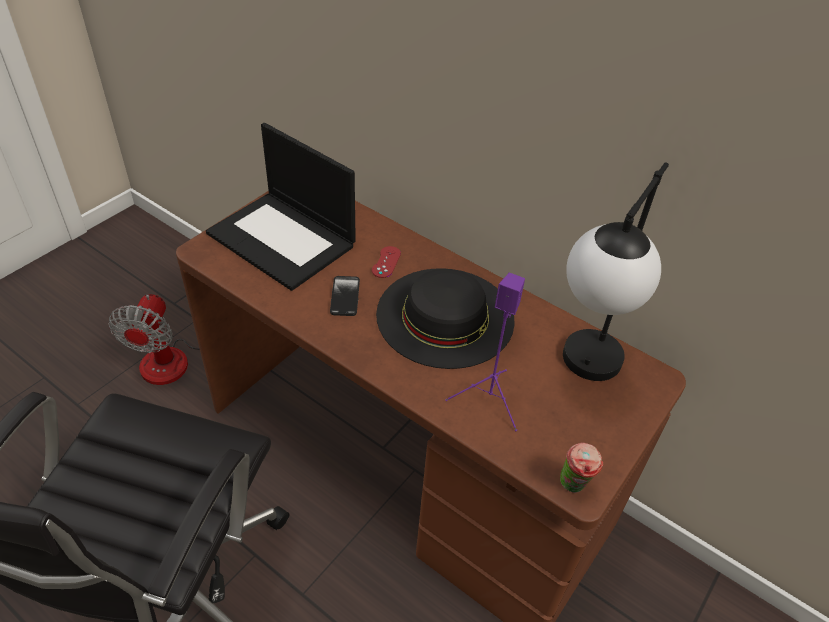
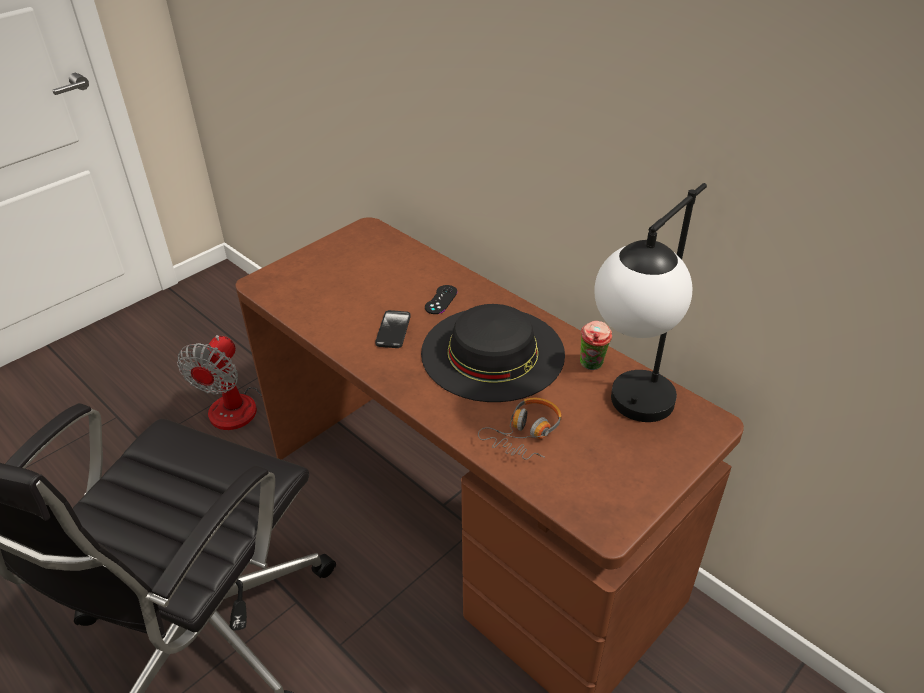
camera: 10 degrees right, 5 degrees down
laptop [206,123,356,291] -> none
red game controller [372,246,401,278] -> black game controller [425,285,458,314]
purple speaker [445,272,525,431] -> headphones [478,398,562,460]
cup [560,443,603,493] -> cup moved to [580,321,613,370]

